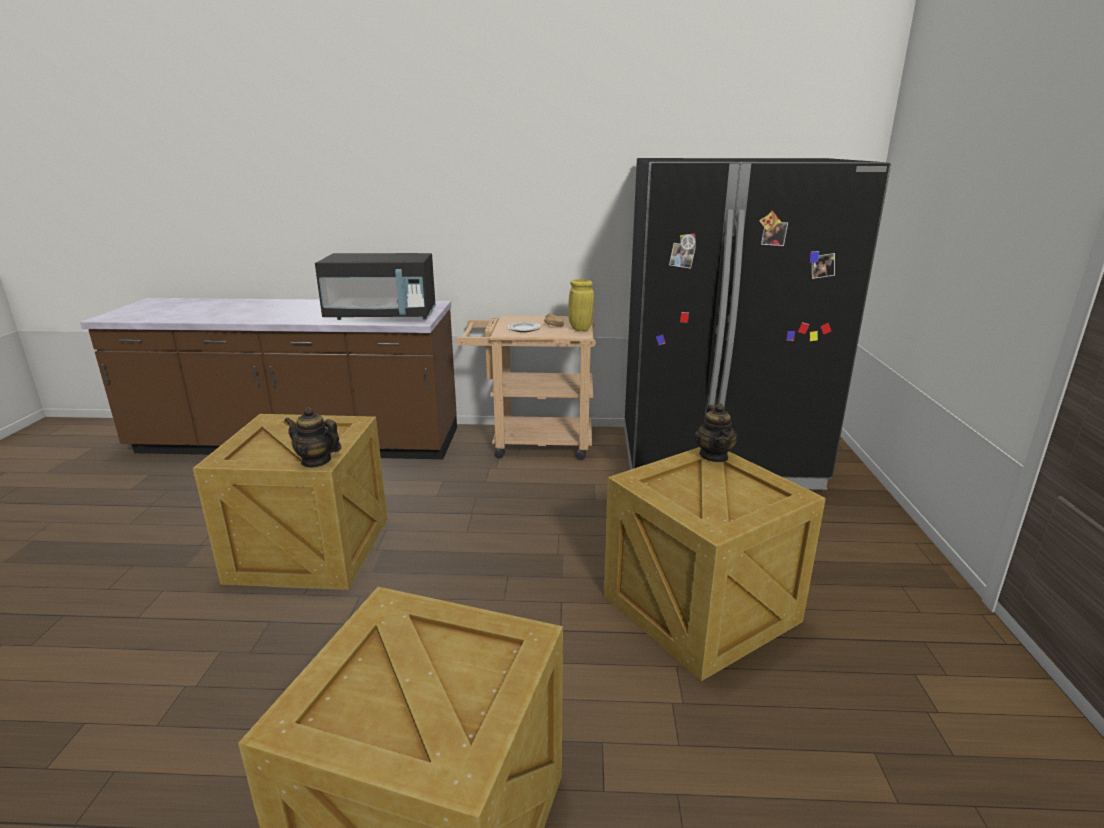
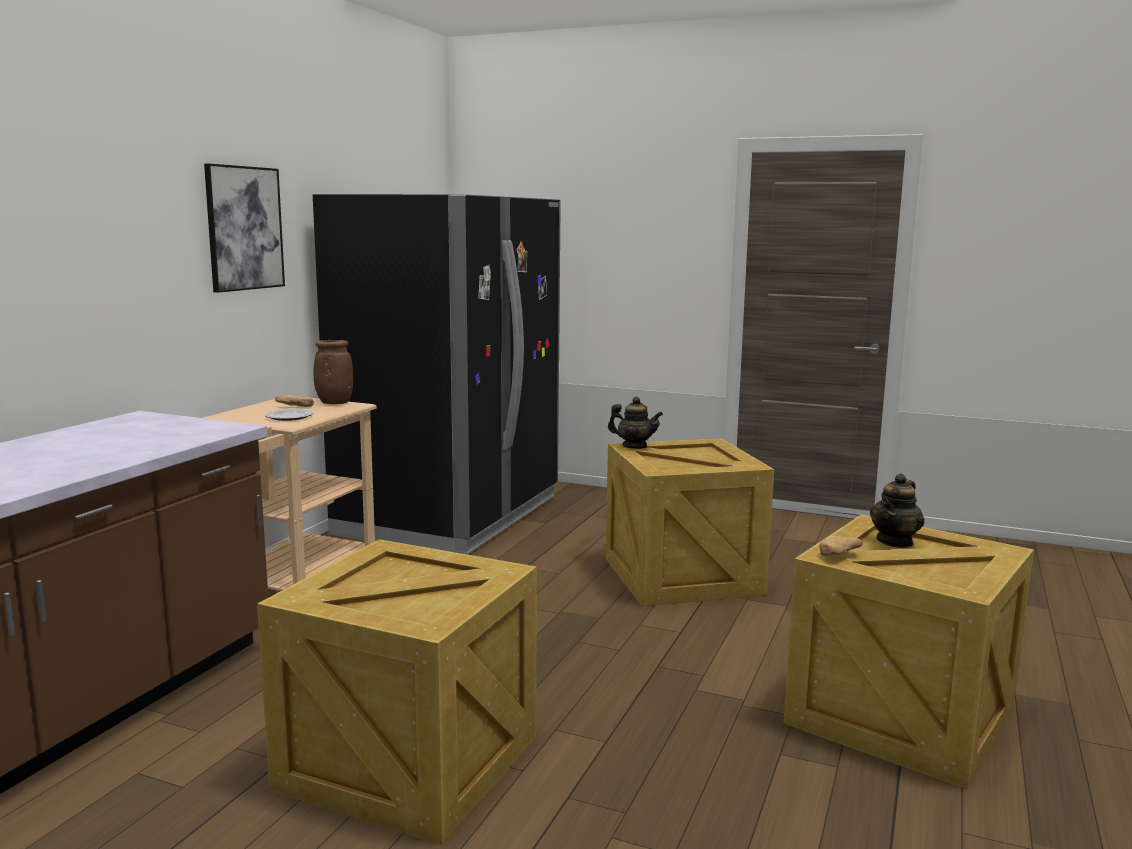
camera: 70 degrees left, 10 degrees down
teapot [284,407,341,468] -> teapot moved to [870,473,924,548]
black microwave [315,253,436,320] -> none
yellow vase [568,279,594,331] -> brown vase [314,340,353,404]
none -> picture [204,163,285,293]
none -> bread [820,536,863,555]

